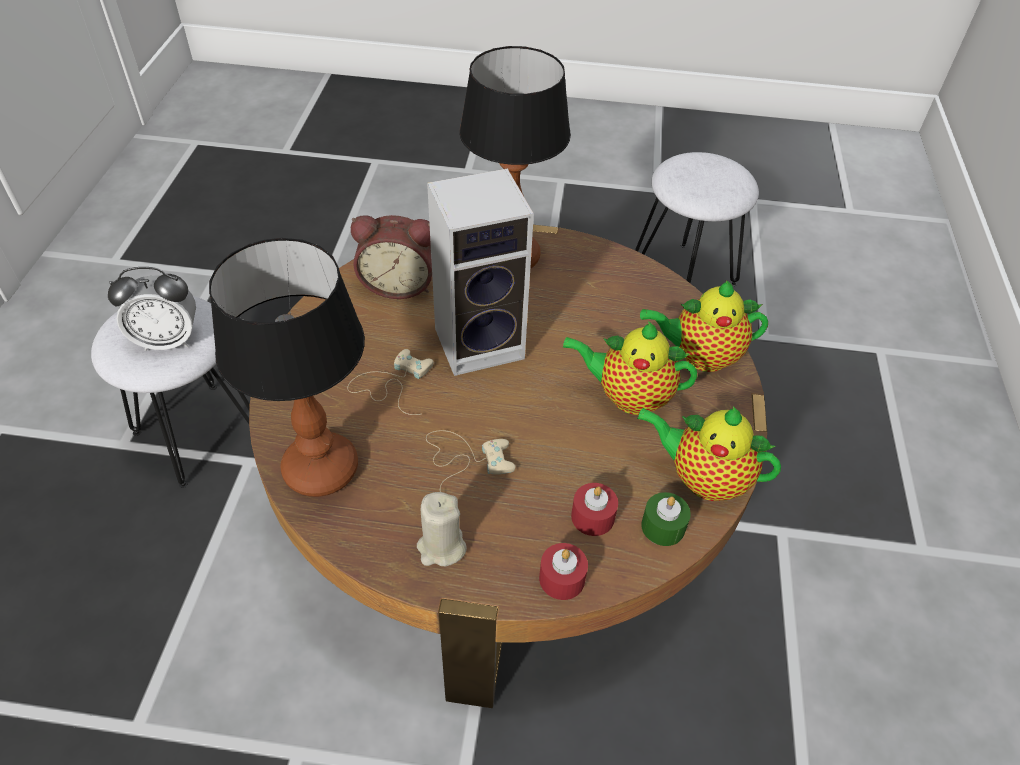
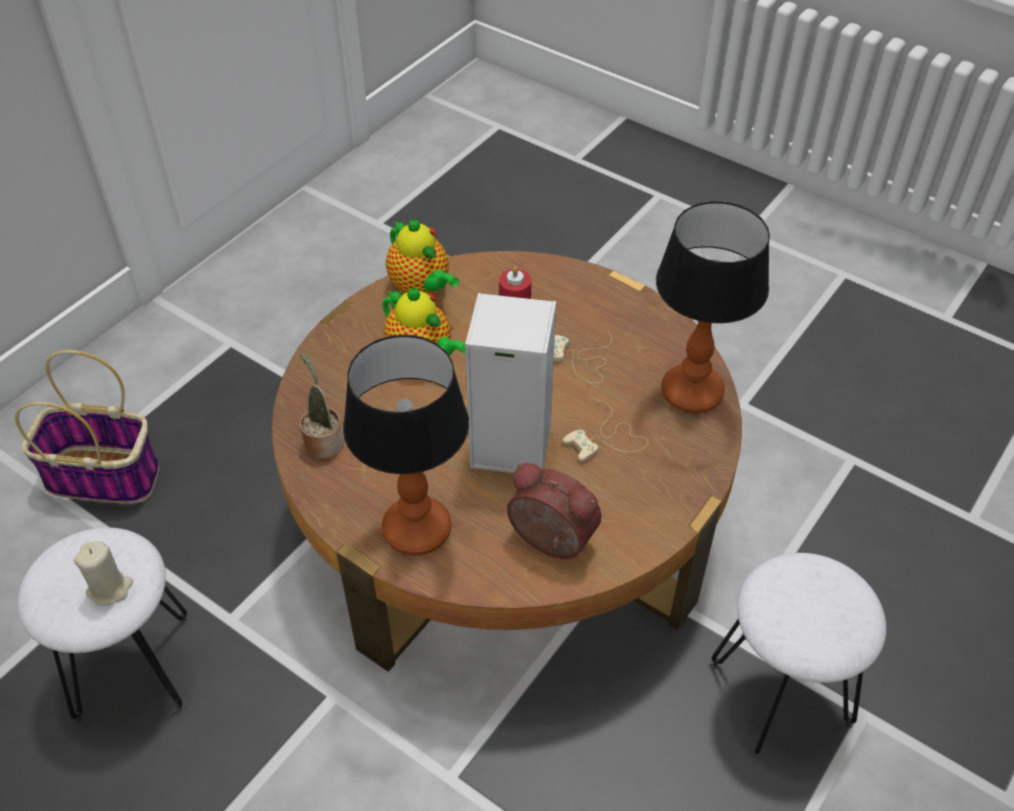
camera: 150 degrees left, 0 degrees up
alarm clock [108,267,196,351] -> none
beige candle [417,492,467,566] -> beige candle moved to [73,541,133,606]
red candle [539,543,588,600] -> none
teapot [640,280,768,372] -> none
green candle [641,492,691,546] -> none
none -> basket [15,350,160,504]
none -> potted plant [299,353,344,459]

